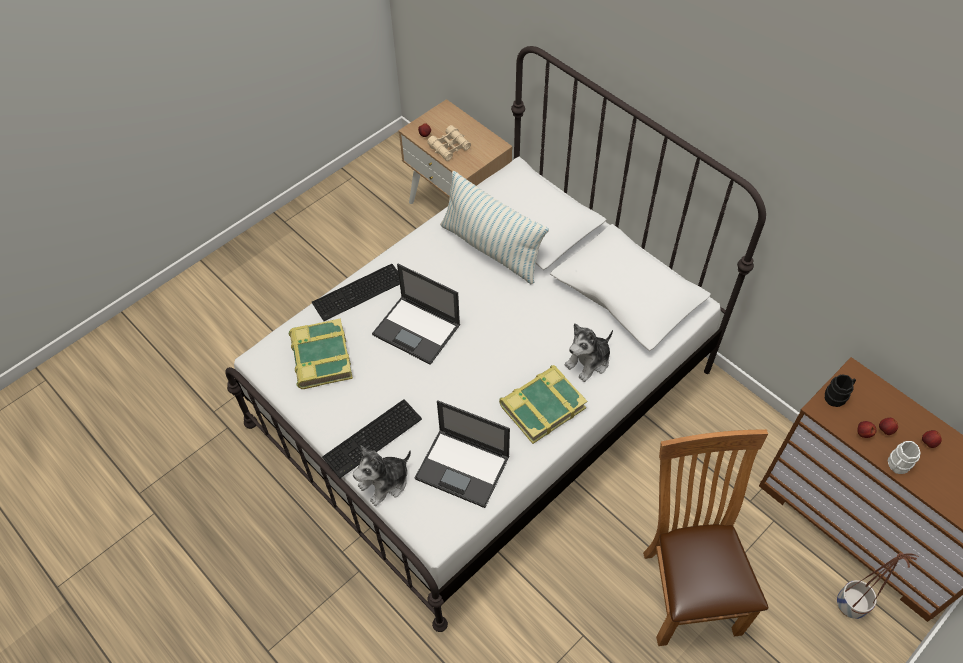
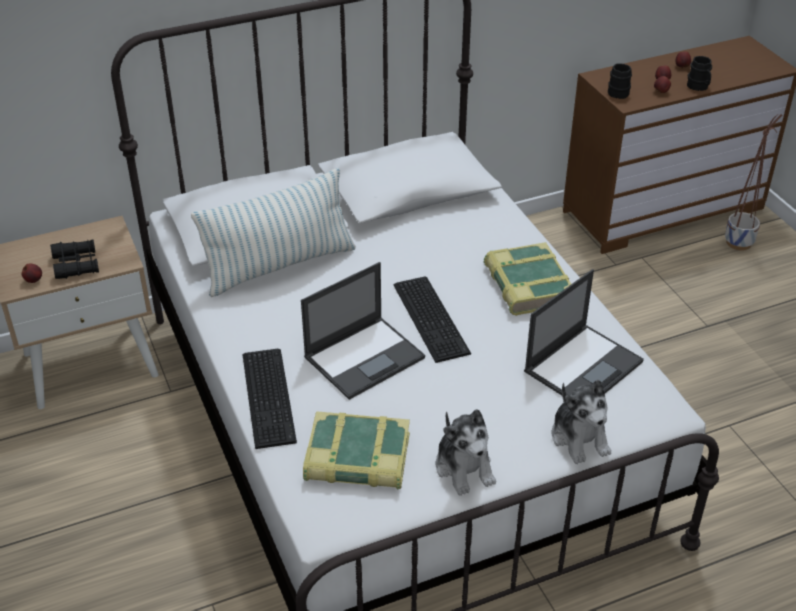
camera: 70 degrees left, 15 degrees down
keyboard [322,399,422,478] -> keyboard moved to [394,276,471,363]
beige binoculars [427,125,471,161] -> black binoculars [50,239,99,279]
plush toy [565,323,613,382] -> plush toy moved to [435,409,496,496]
brown chair [643,429,768,646] -> none
white mug [888,441,921,474] -> black mug [687,56,712,91]

